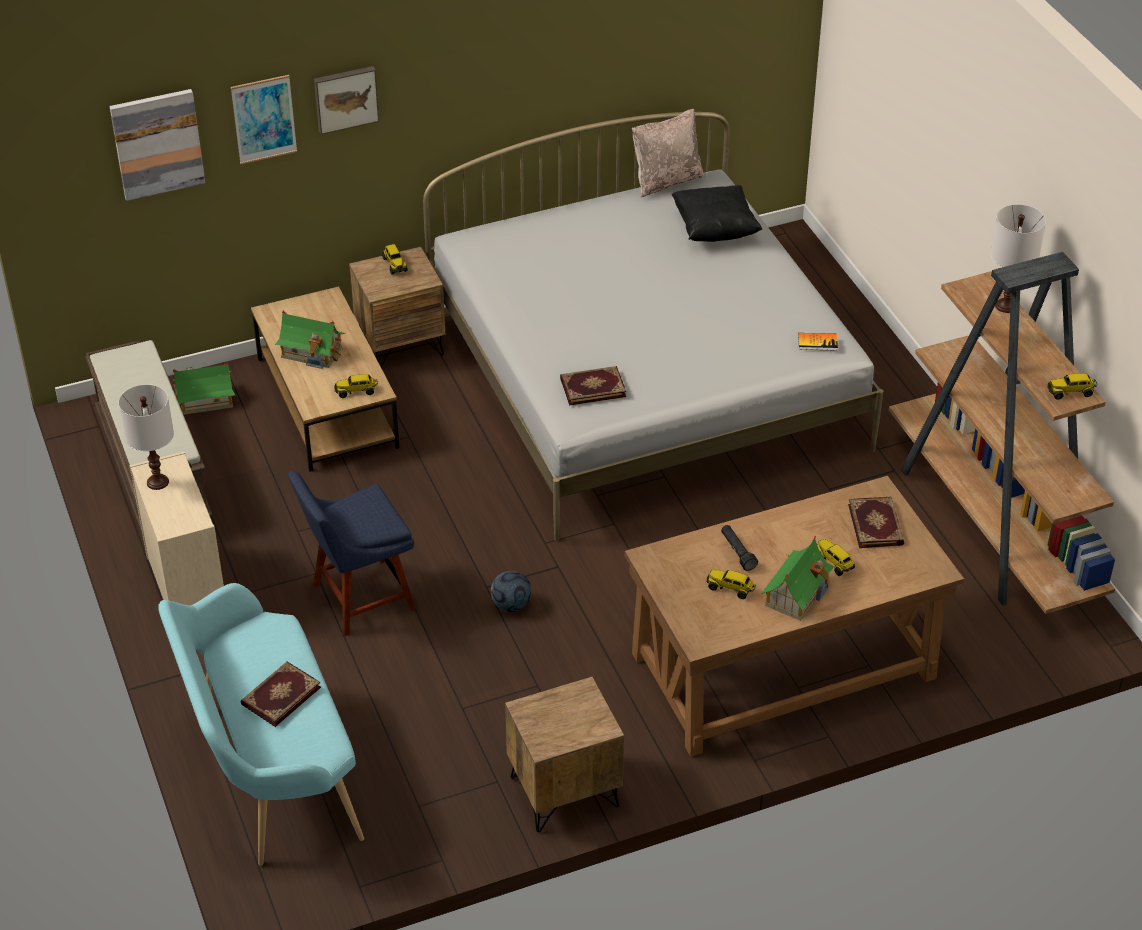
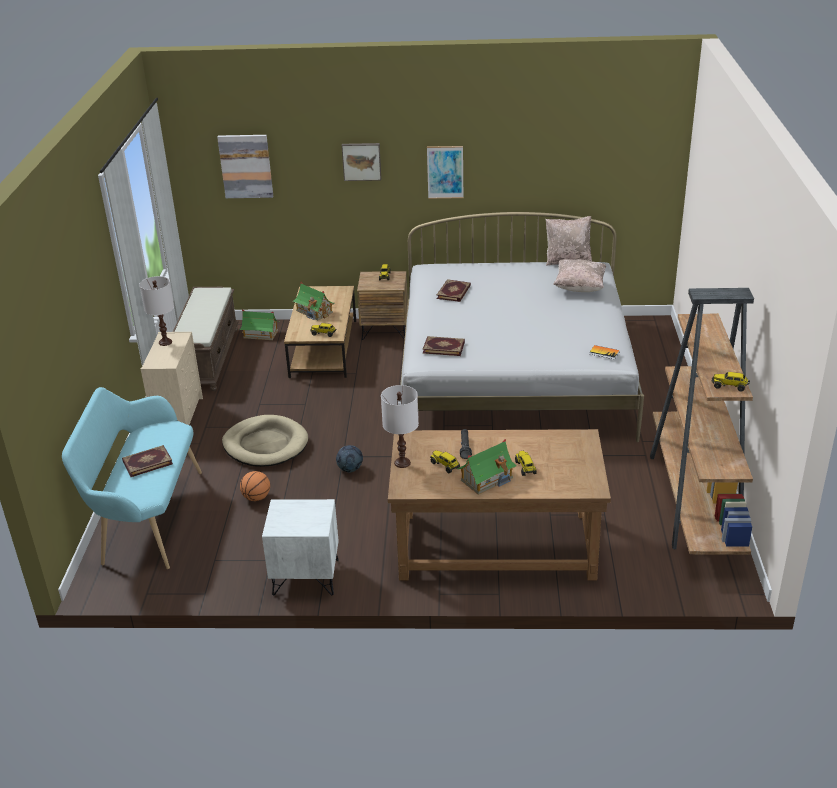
camera: 25 degrees right, 10 degrees down
picture [231,75,297,164] -> picture moved to [427,146,463,199]
blue chair [288,471,416,636] -> beige dog bed [222,415,308,467]
brown nightstand [505,677,624,832] -> white nightstand [262,499,339,596]
black pillow [672,185,763,242] -> beige pillow [553,259,606,292]
book [848,497,904,548] -> book moved to [437,279,471,302]
white table lamp [991,204,1046,313] -> white table lamp moved to [381,385,419,468]
none -> basketball [240,471,270,501]

